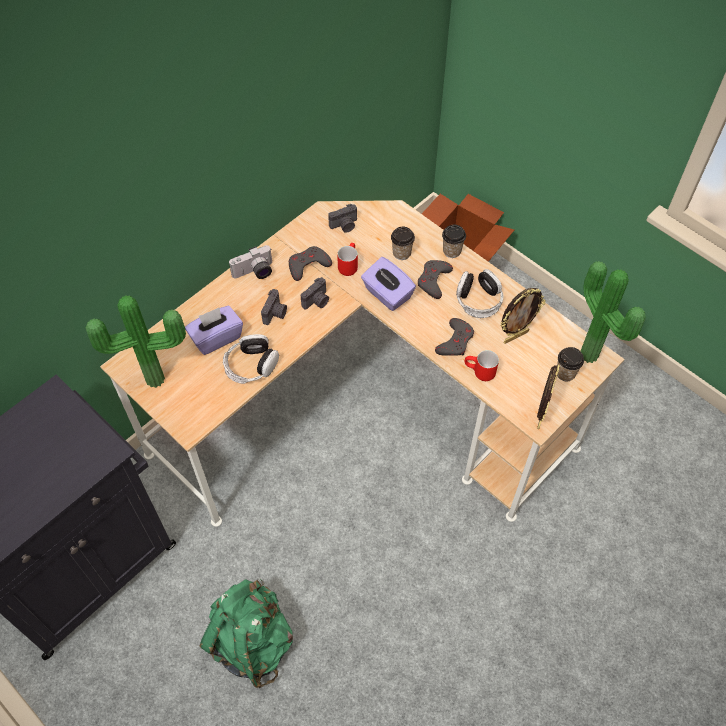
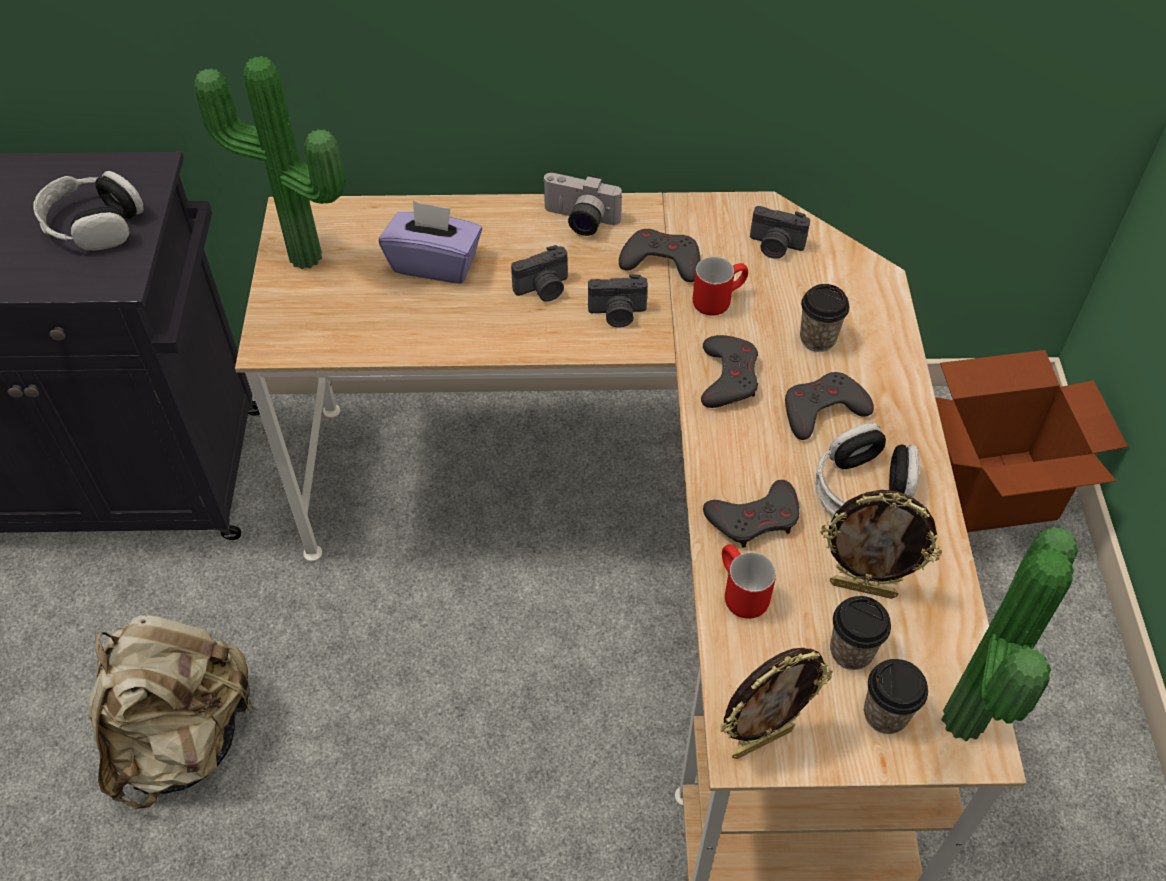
camera: 45 degrees right, 5 degrees down
green backpack [200,578,293,688] -> beige backpack [88,615,256,809]
headphones [223,334,279,384] -> headphones moved to [33,171,144,251]
purple tissue box [361,257,416,311] -> grey game controller [701,335,758,408]
cup [442,225,466,258] -> cup moved to [830,596,891,670]

